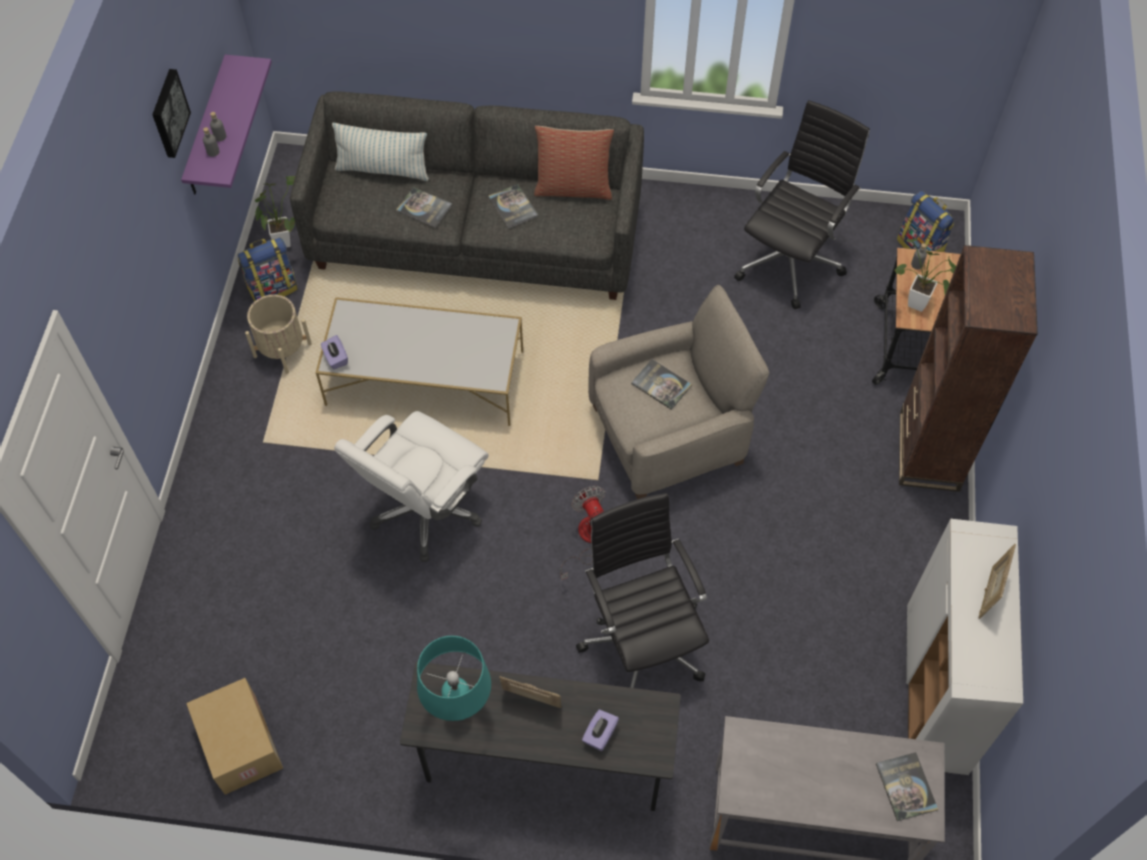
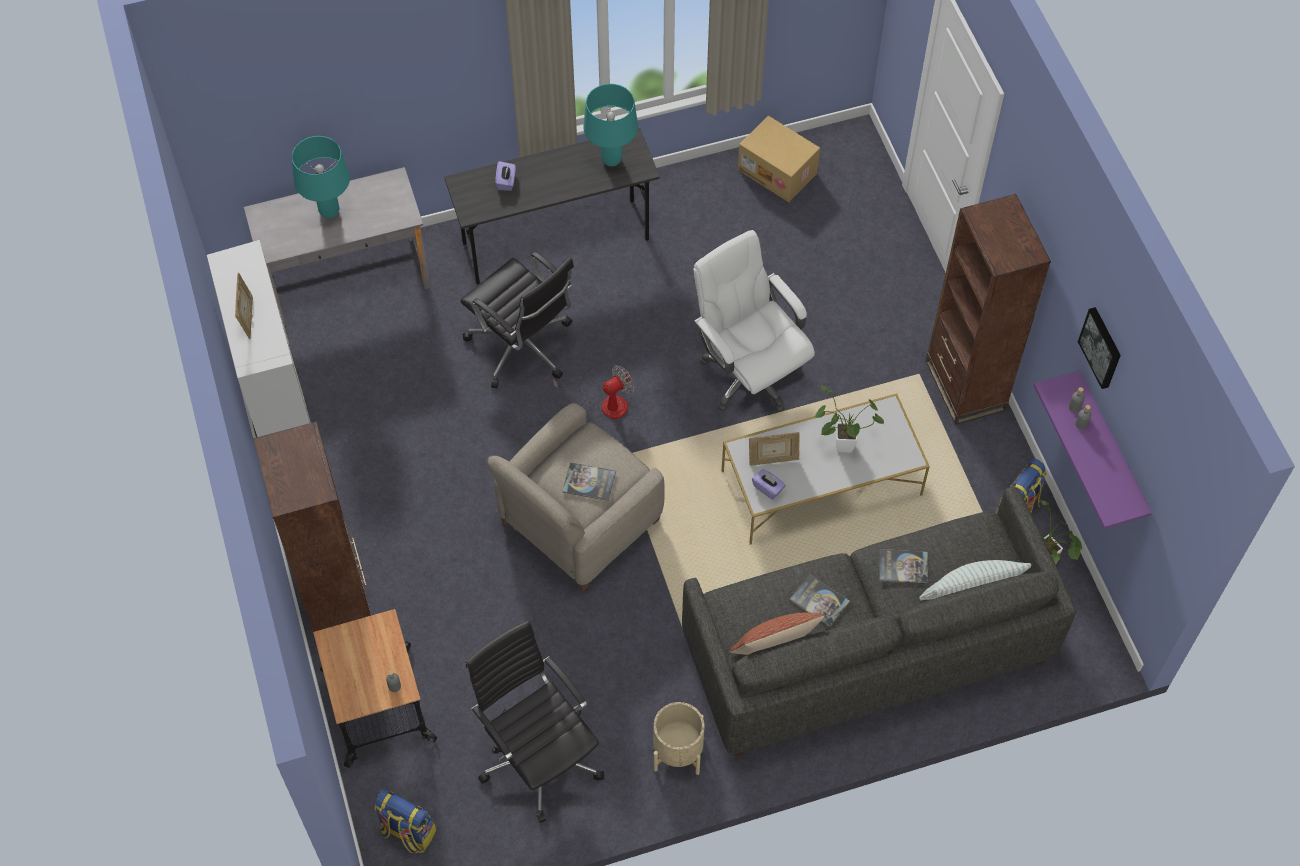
camera: 155 degrees right, 0 degrees up
beige planter [245,294,312,374] -> beige planter moved to [654,702,704,775]
purple tissue box [321,335,348,369] -> purple tissue box moved to [752,469,786,500]
white office chair [334,411,489,562] -> white office chair turned 45 degrees counterclockwise [693,230,815,412]
picture frame [499,676,561,708] -> picture frame moved to [749,432,800,466]
fan [560,486,605,580] -> fan turned 75 degrees counterclockwise [553,365,634,419]
black office chair [734,100,870,309] -> black office chair turned 135 degrees clockwise [466,620,604,823]
book [876,752,938,821] -> none
potted plant [895,239,956,312] -> potted plant moved to [814,385,884,452]
none -> turquoise table lamp [292,136,350,218]
none -> brown bookcase [926,194,1051,425]

